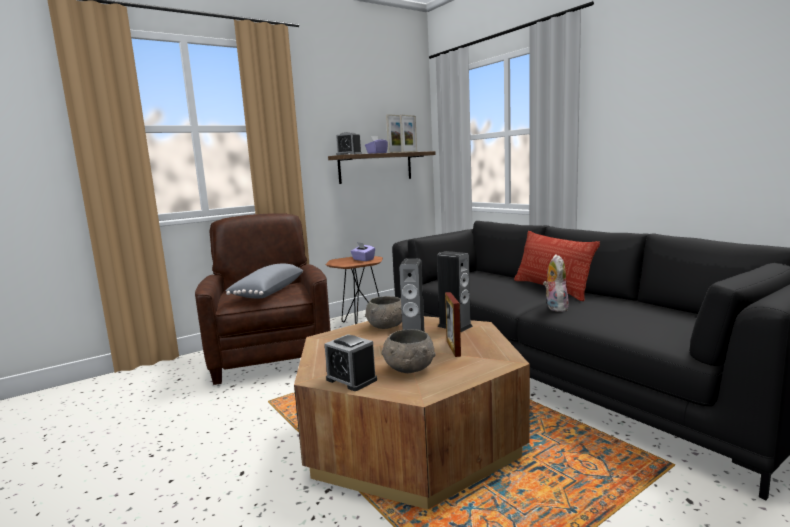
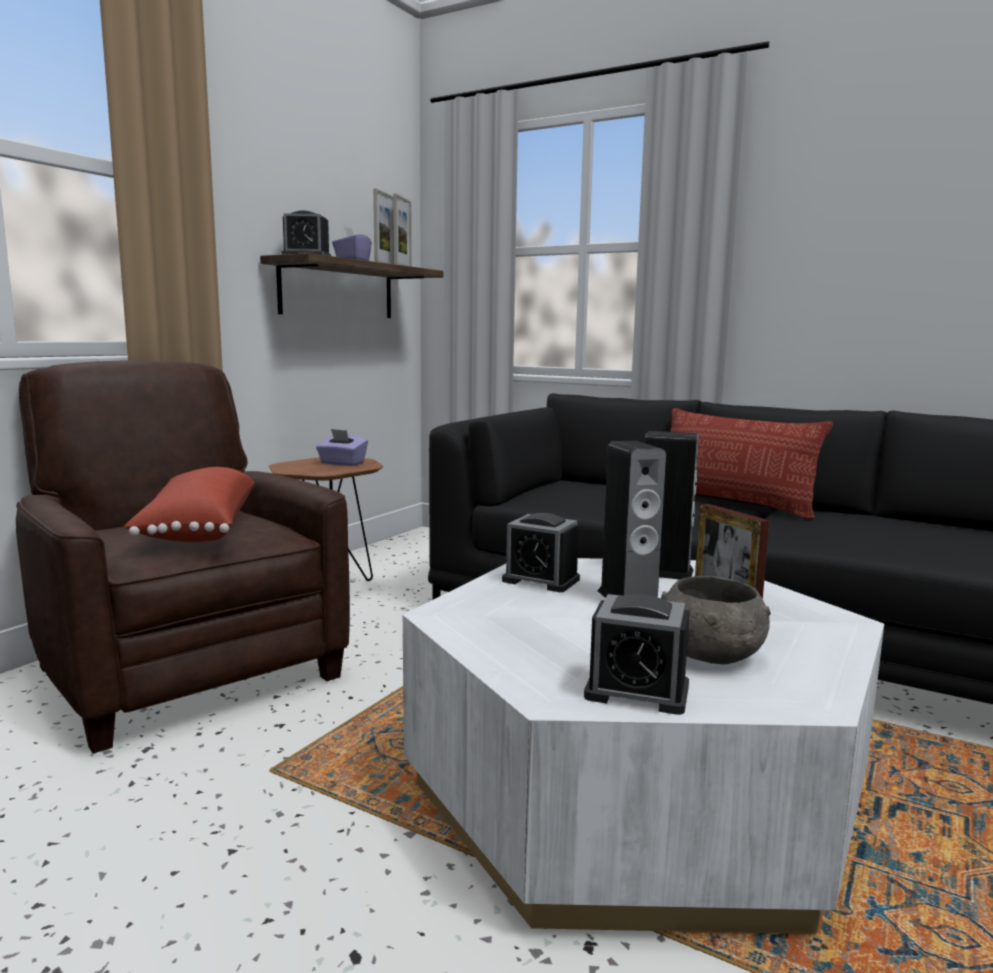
camera: 25 degrees left, 0 degrees up
grey pillow [225,264,303,298] -> red pillow [124,467,255,542]
brown coffee table [294,316,530,509] -> white coffee table [403,558,884,934]
grey bowl [365,296,402,329] -> alarm clock [502,513,580,592]
plush toy [543,254,569,312] -> none

